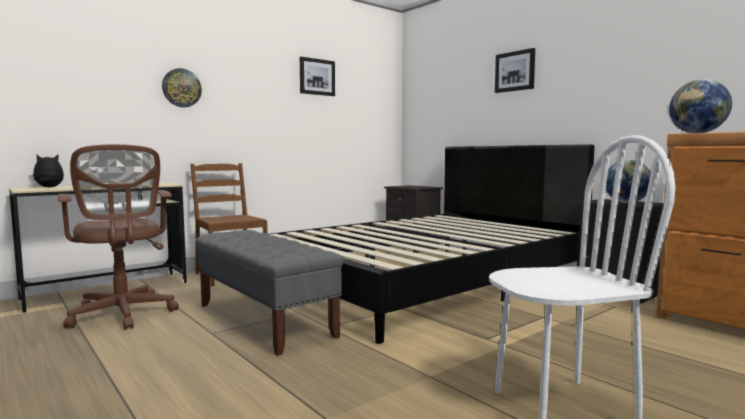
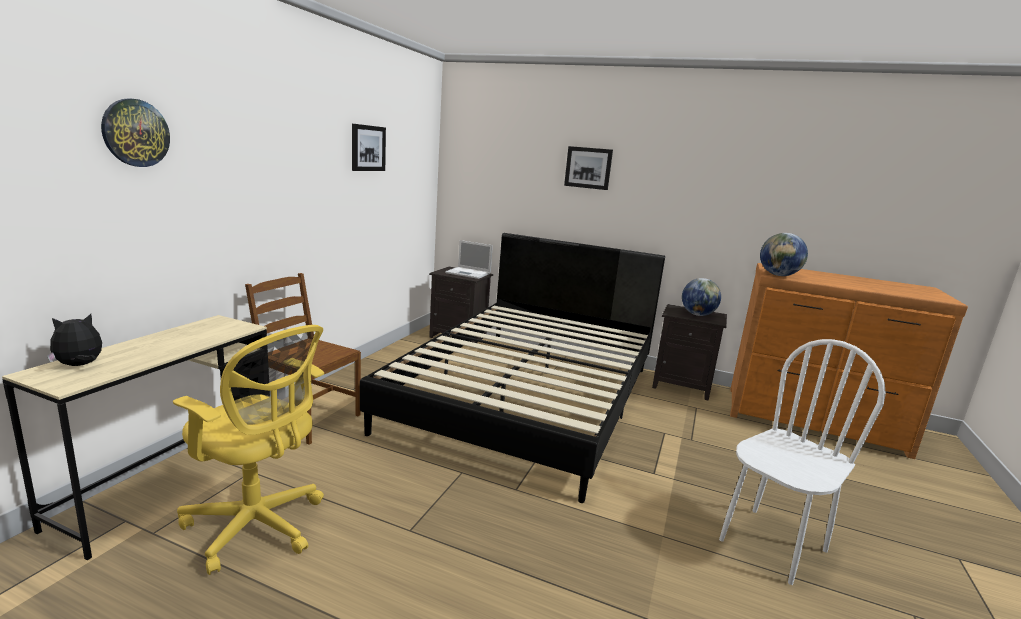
camera: 30 degrees left, 10 degrees up
brown office chair [57,144,179,330] -> yellow office chair [173,325,324,575]
wall clock [162,68,202,107] -> wall clock moved to [101,98,170,167]
grey bench [196,230,344,356] -> none
none -> laptop [445,240,493,279]

